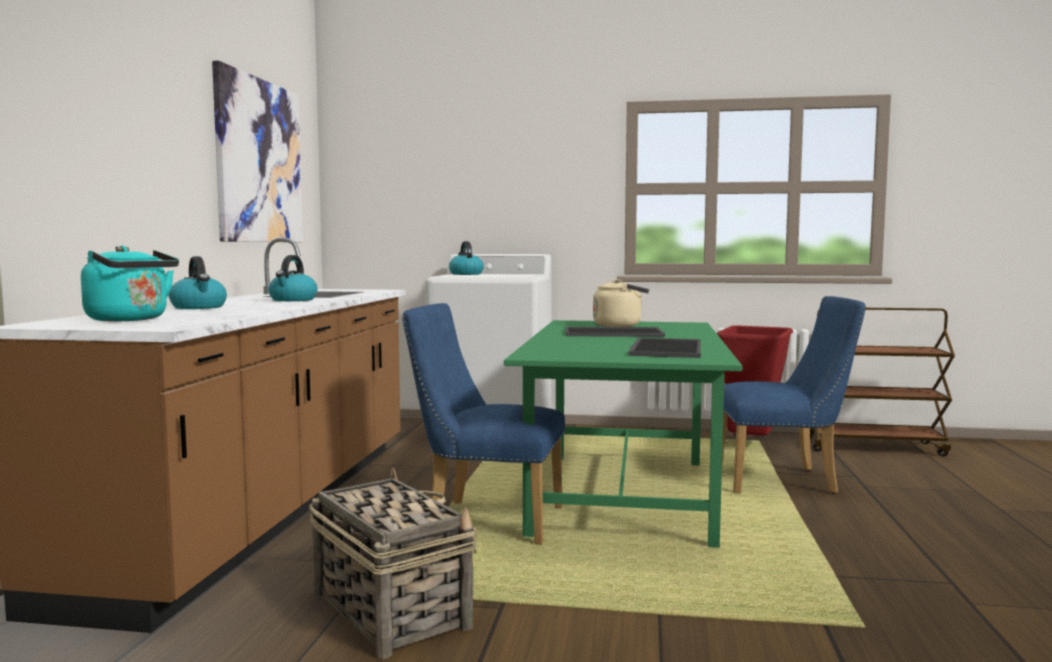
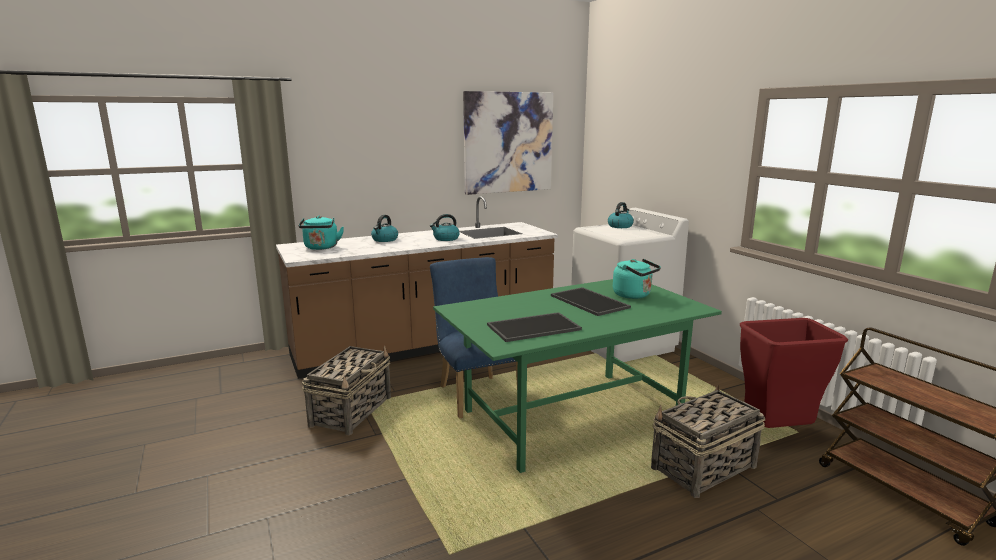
camera: 55 degrees right, 10 degrees up
beige kettle [593,279,649,327] -> turquoise kettle [613,259,661,299]
blue chair [722,296,866,494] -> basket [651,384,765,498]

